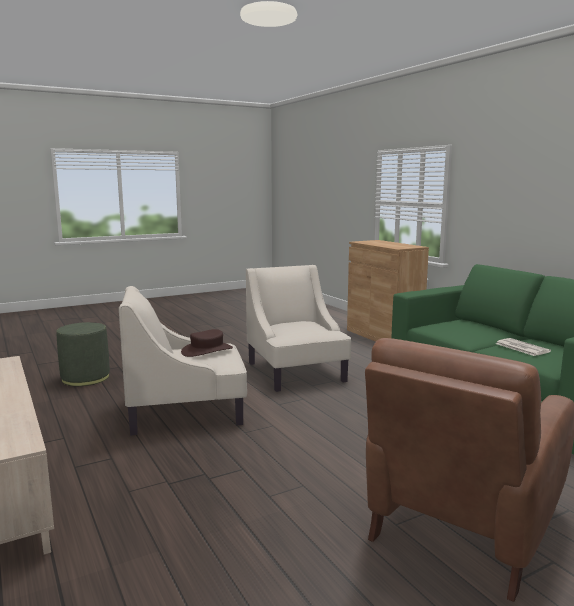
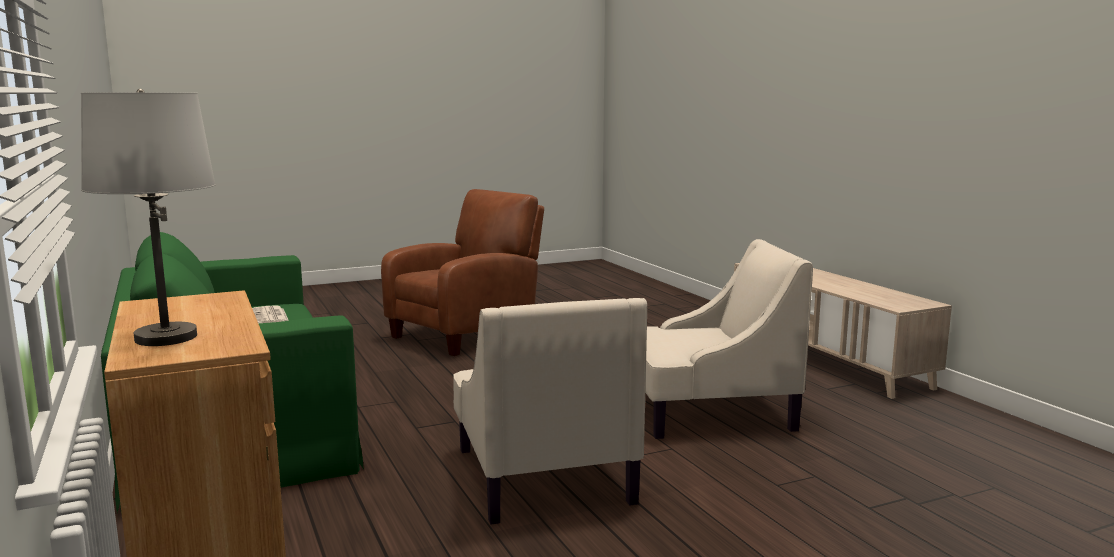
camera: 175 degrees left, 0 degrees up
green ottoman [56,322,110,386] -> none
brown hat [181,329,233,357] -> none
none -> white table lamp [81,89,216,346]

